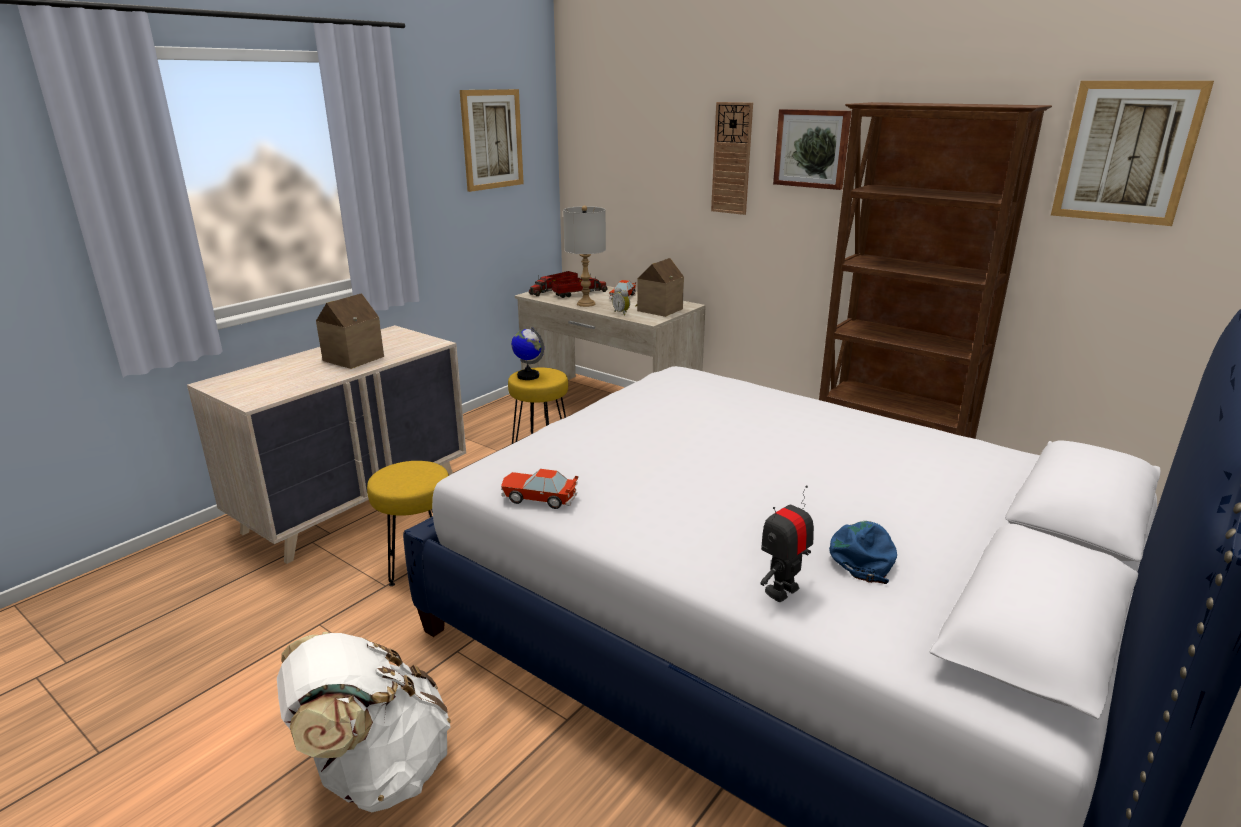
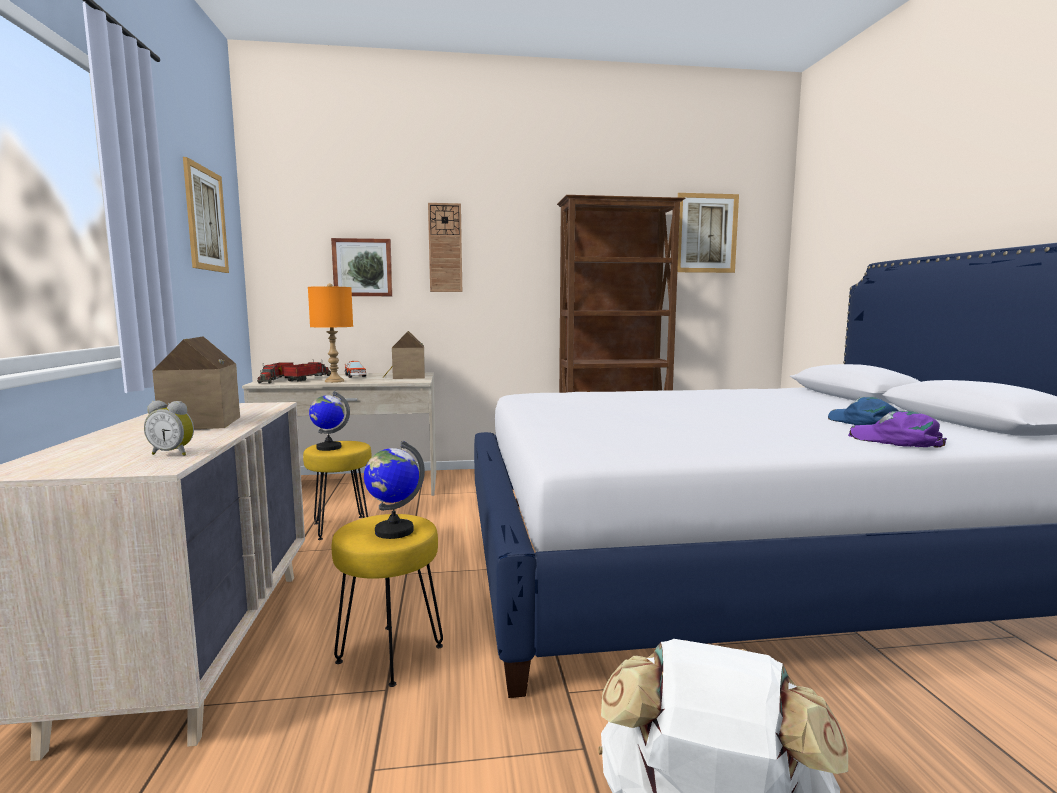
camera: 45 degrees left, 15 degrees down
toy car [501,469,579,509] -> none
grey table lamp [563,206,606,307] -> orange table lamp [308,283,353,383]
alarm clock [612,288,630,316] -> alarm clock moved to [144,401,194,456]
toy robot [760,485,814,602] -> purple cap [848,411,947,447]
picture [773,109,852,190] -> picture moved to [331,238,392,296]
none -> globe [364,441,425,539]

